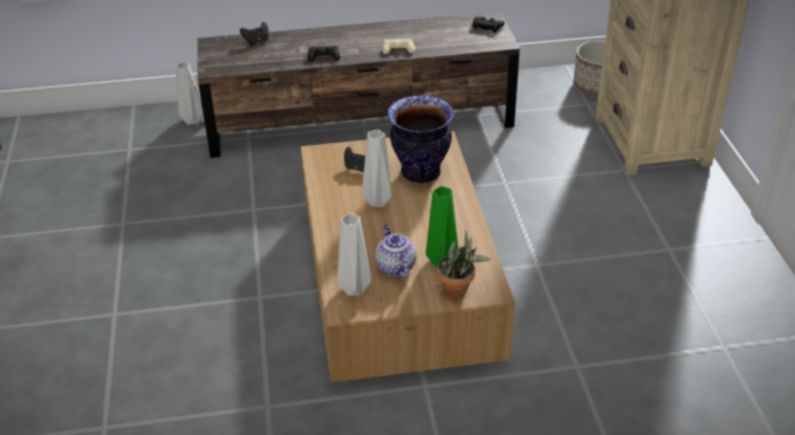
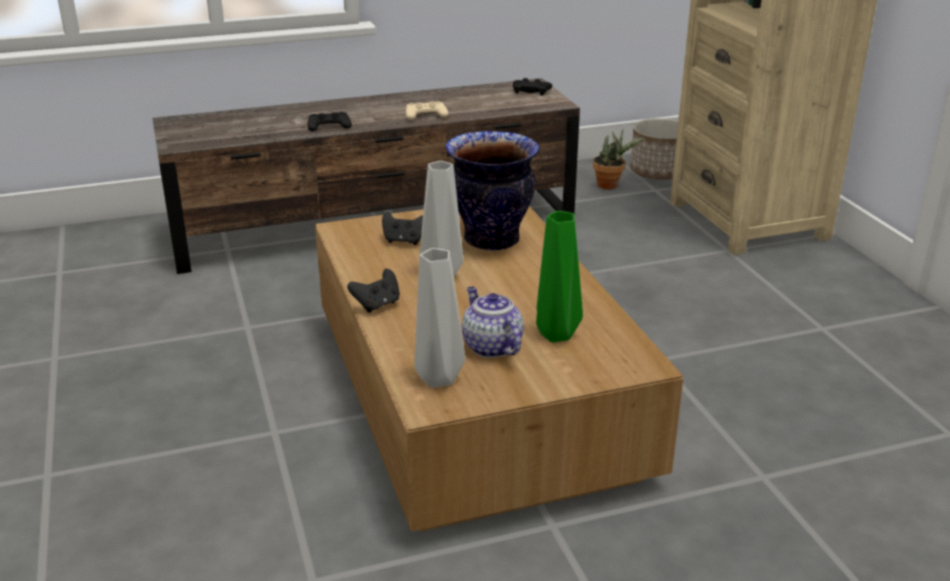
camera: 10 degrees left, 10 degrees down
grey vase [175,62,203,125] -> none
black game controller [240,22,269,45] -> black game controller moved to [347,269,400,313]
potted plant [438,230,490,298] -> potted plant moved to [593,129,645,189]

